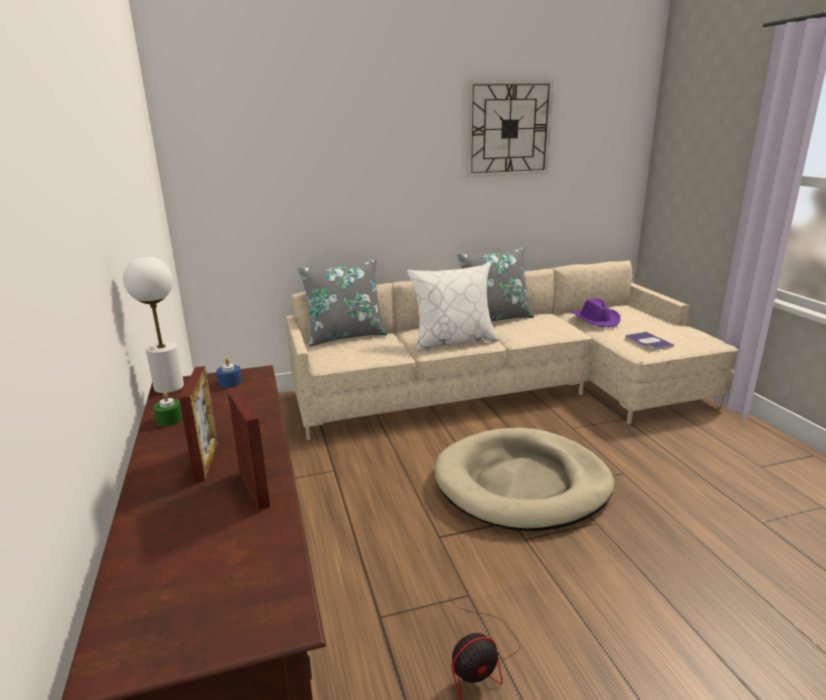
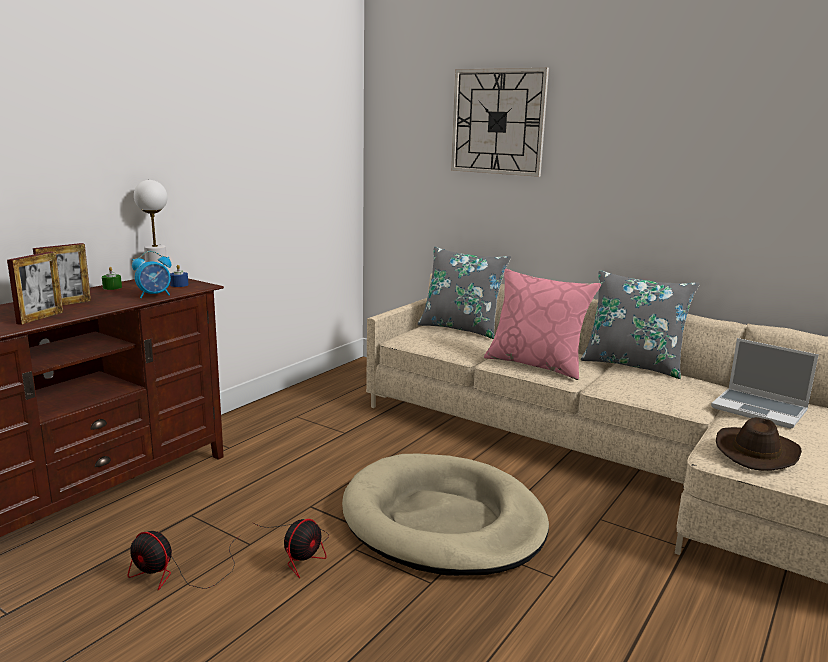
camera: 50 degrees right, 5 degrees down
white pillow [407,263,498,351] -> pink pillow [484,269,601,380]
wall clock [467,80,554,177] -> wall clock moved to [451,68,549,177]
purple hat [572,299,620,327] -> laptop [711,338,819,429]
book [625,332,674,351] -> brown hat [716,417,802,471]
none -> alarm clock [132,251,171,298]
none -> fan [254,519,329,578]

